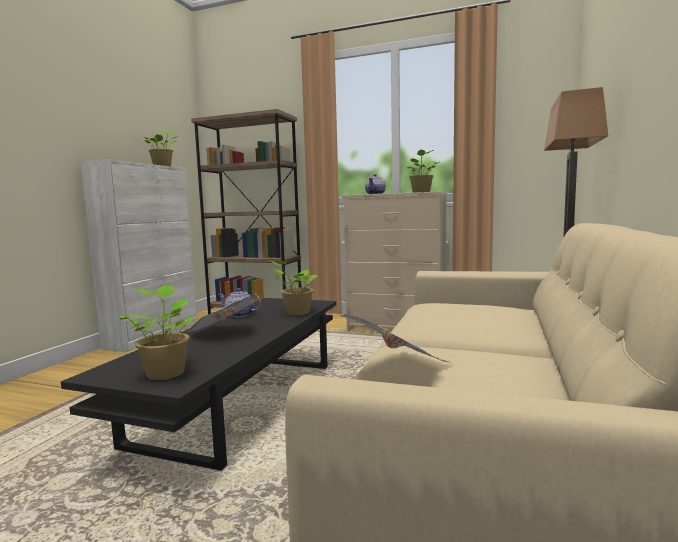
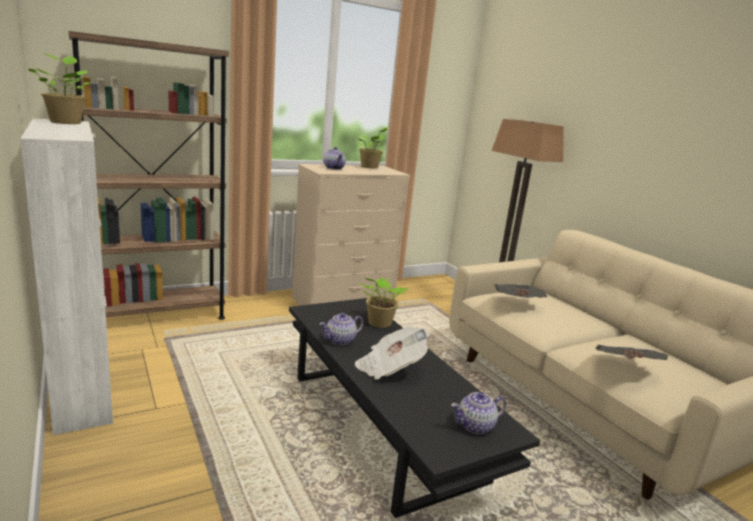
camera: 50 degrees left, 10 degrees up
potted plant [118,284,194,380] -> teapot [451,392,506,434]
none -> newspaper [494,284,548,298]

